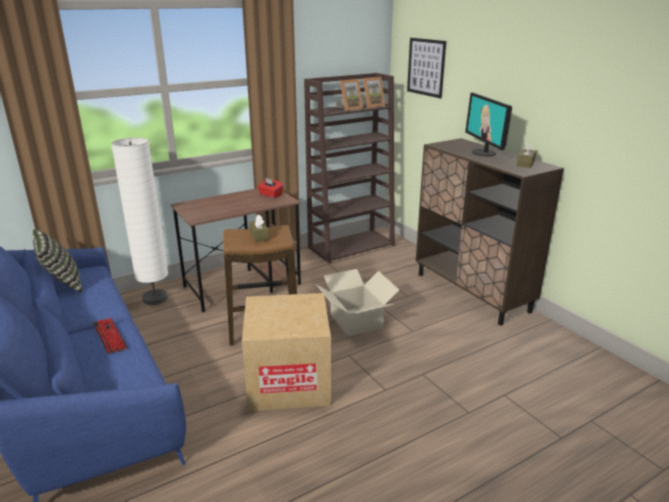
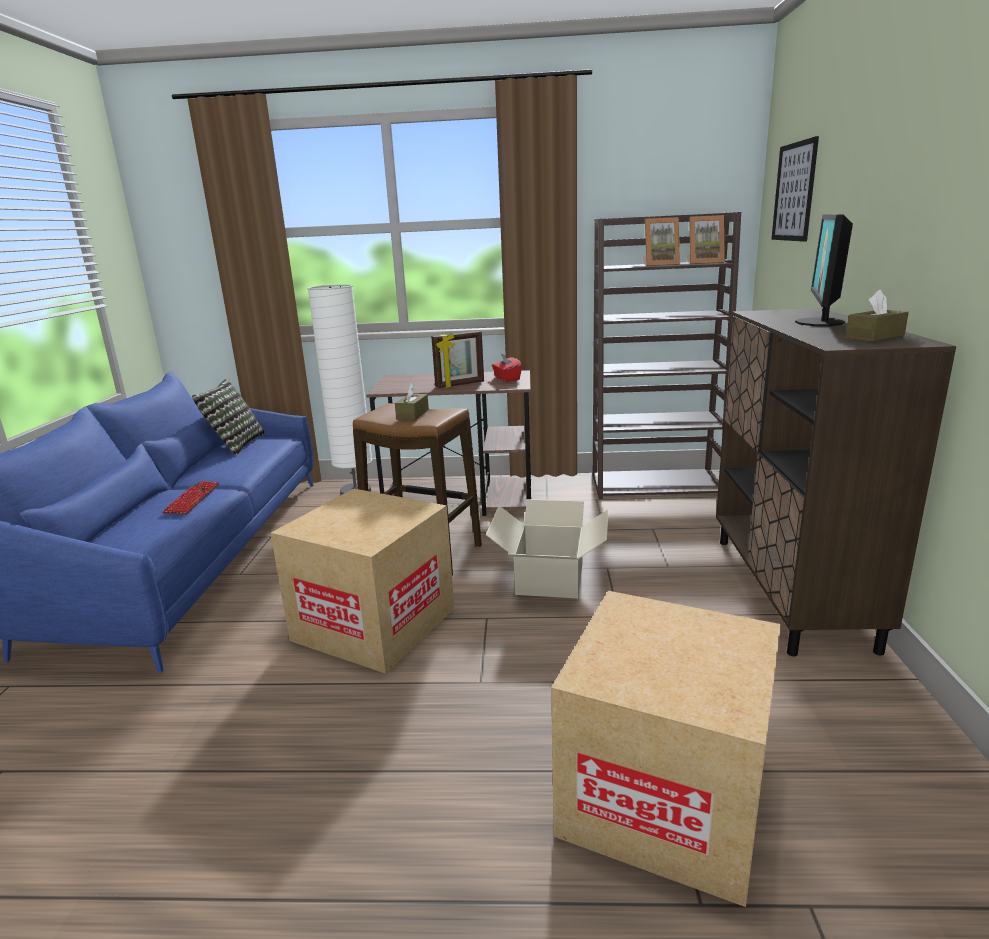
camera: 35 degrees right, 5 degrees down
none -> picture frame [431,331,484,388]
none -> cardboard box [551,591,781,907]

